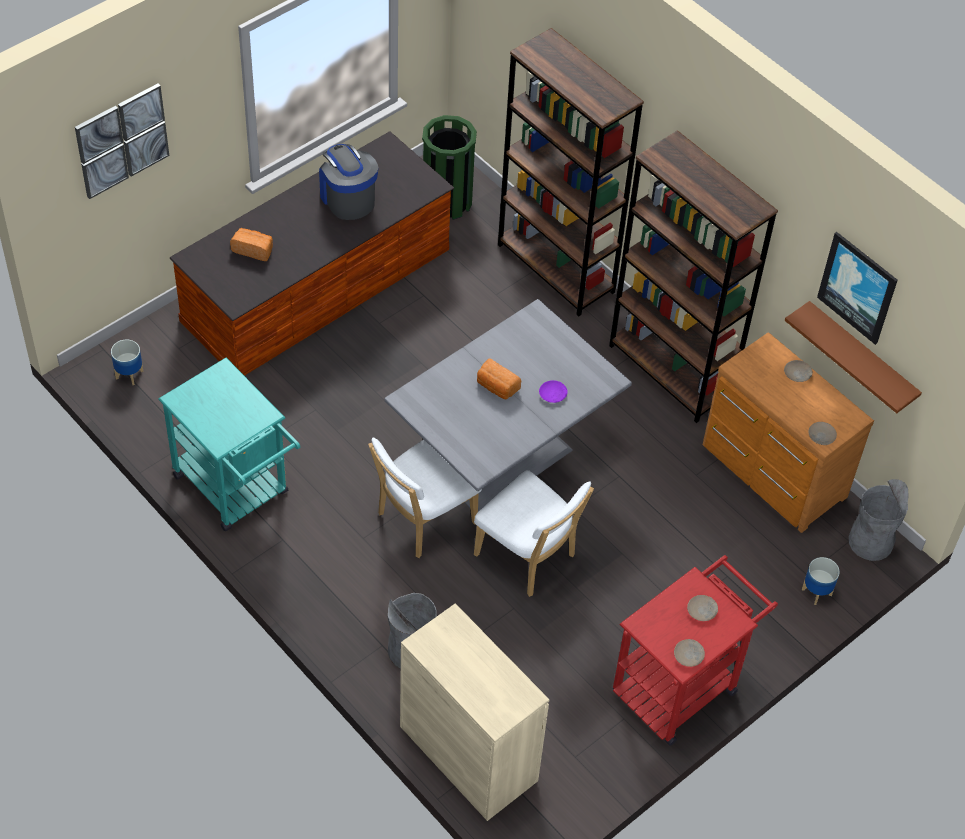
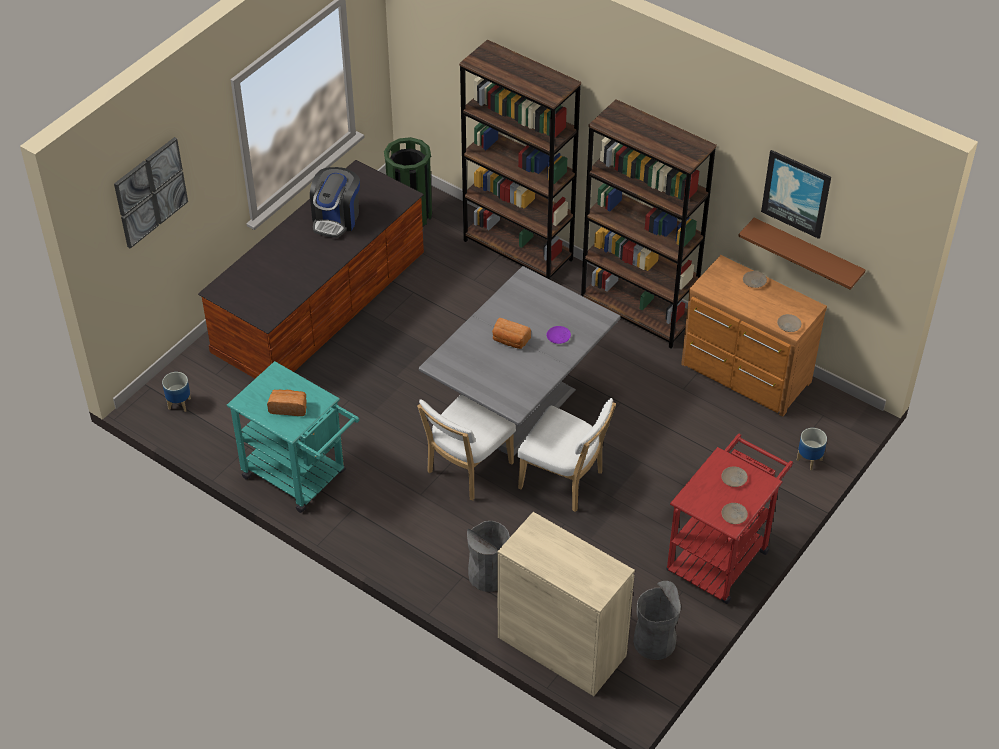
camera: 10 degrees left, 5 degrees down
bread [230,228,273,261] -> bread moved to [267,389,307,416]
coffee machine [319,144,378,220] -> coffee machine turned 120 degrees counterclockwise [310,167,360,238]
grey trash can [849,479,908,561] -> grey trash can moved to [633,581,681,660]

